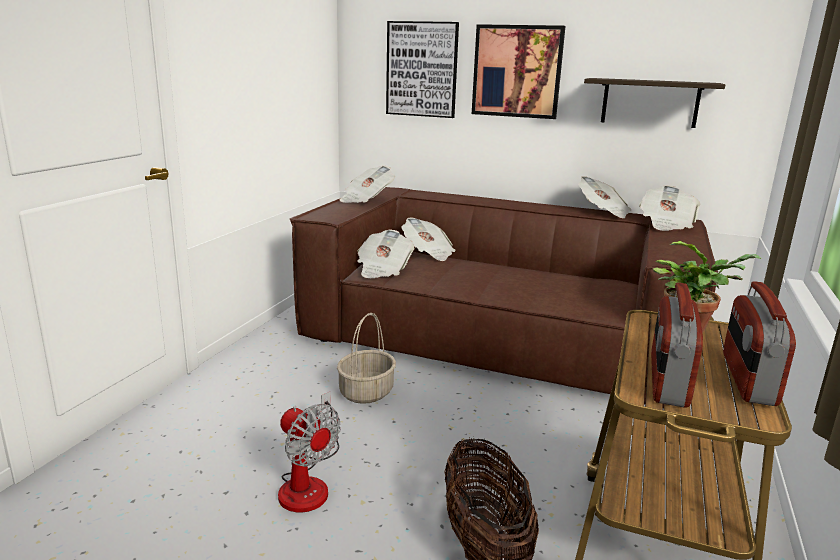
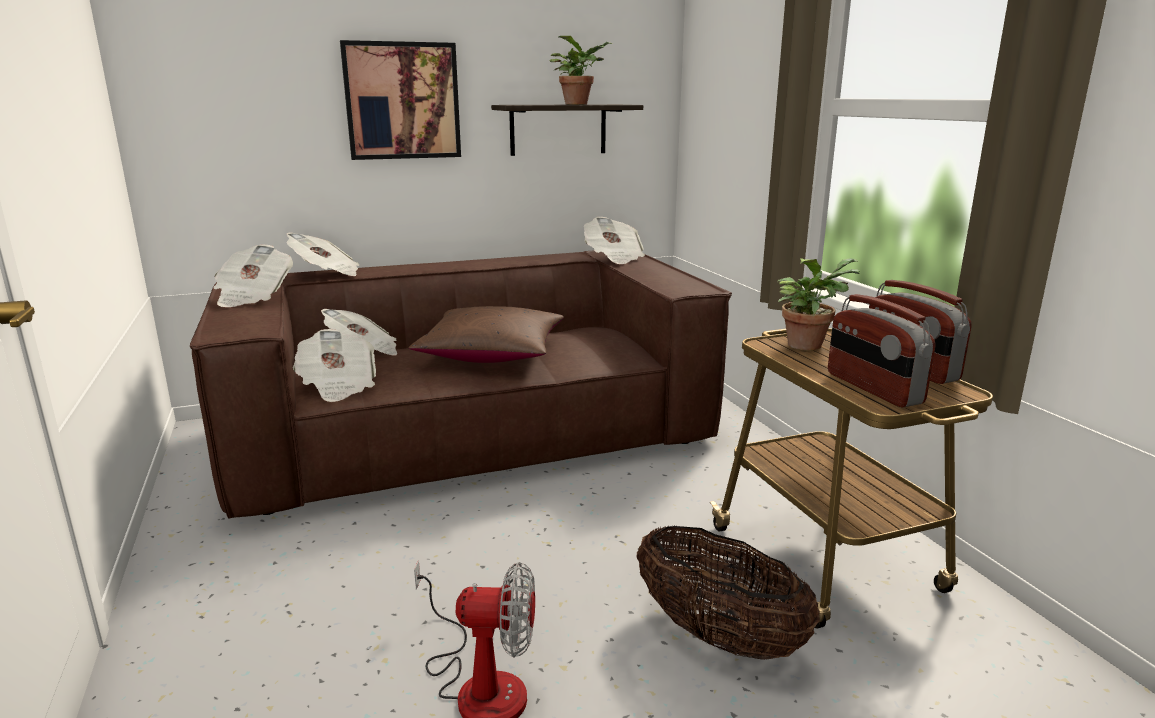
camera: 40 degrees left, 0 degrees up
basket [337,313,396,404] -> none
picture [386,21,459,118] -> none
newspaper [578,176,632,218] -> newspaper moved to [286,233,359,276]
none -> brown pillow [409,306,564,363]
none -> potted plant [549,36,612,105]

